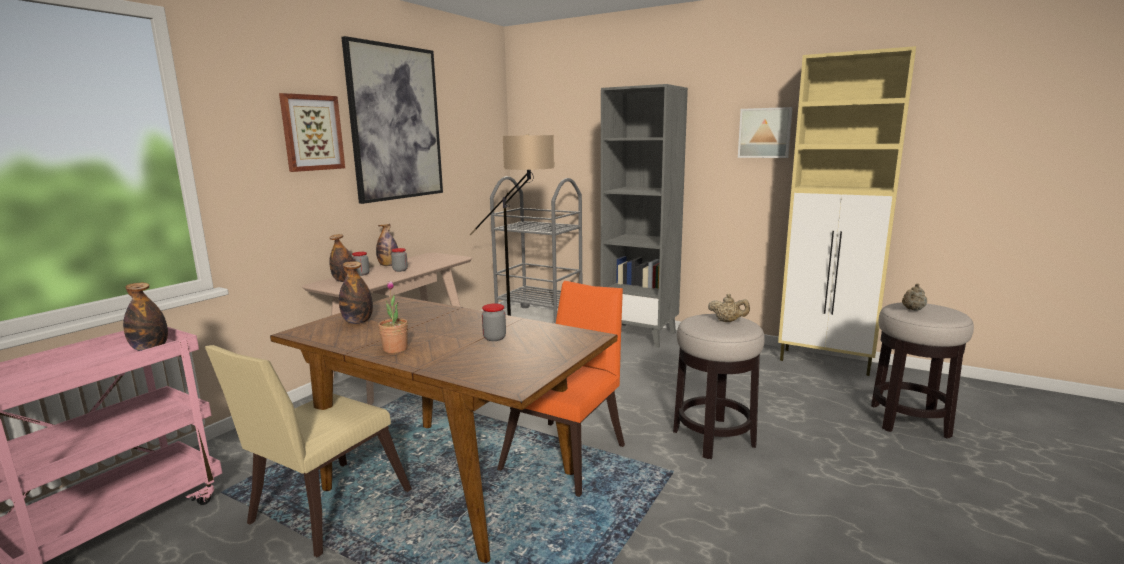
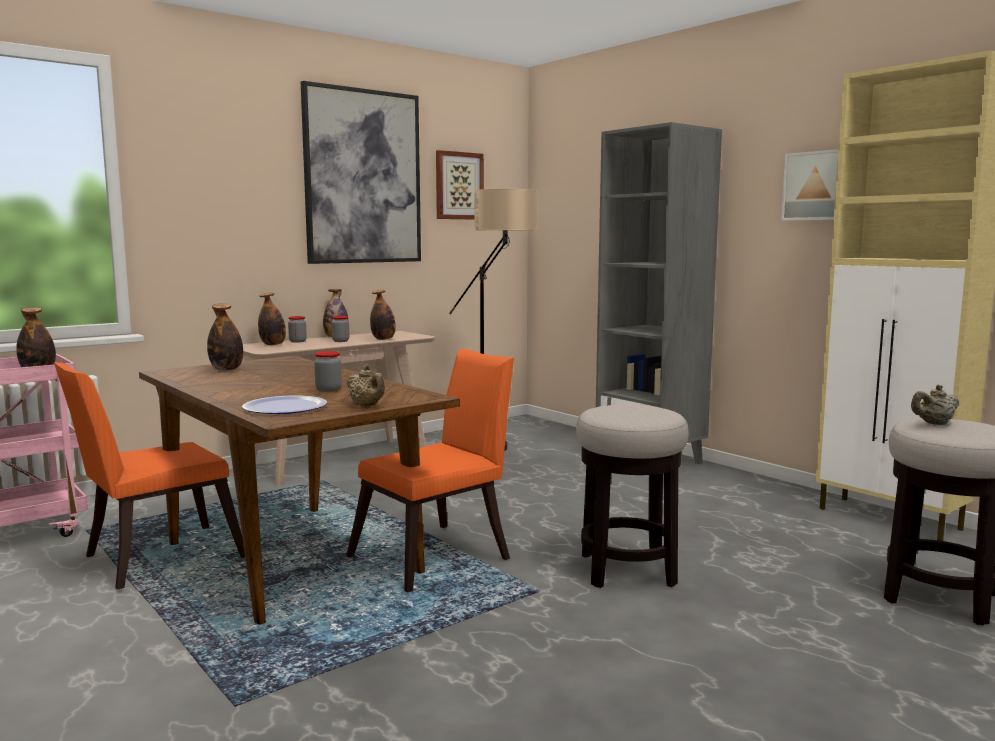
camera: 20 degrees right, 5 degrees down
beige chair [205,345,412,557] -> orange chair [54,362,245,590]
picture [279,93,345,172] -> picture moved to [436,150,484,220]
potted plant [378,281,408,353] -> none
grey cart [490,176,582,324] -> none
beige teapot [708,294,750,322] -> beige teapot moved to [347,364,385,406]
none -> plate [242,395,327,414]
none -> bottle [370,290,396,340]

